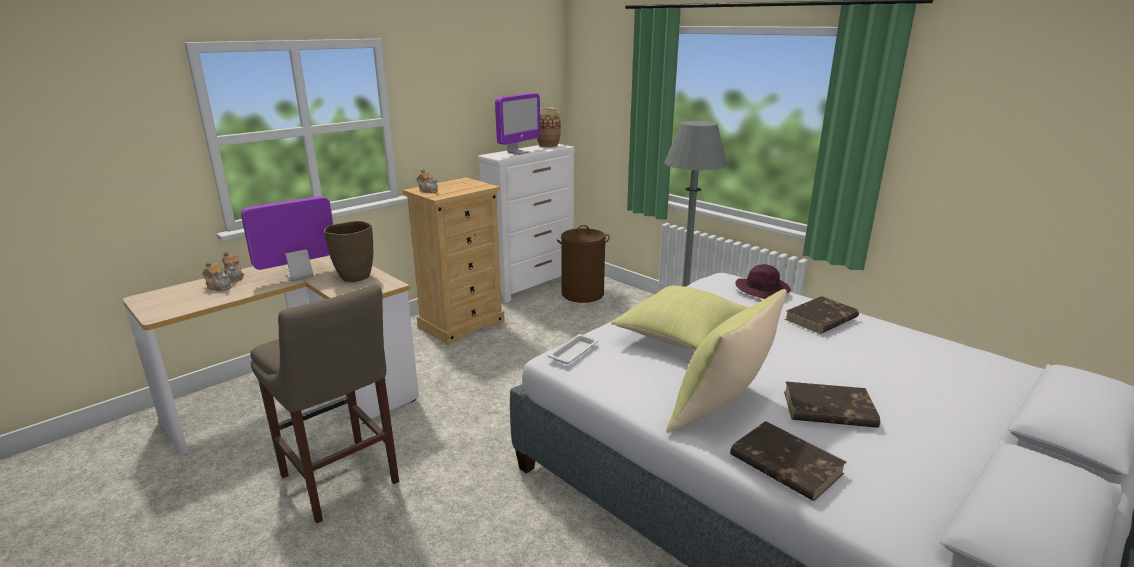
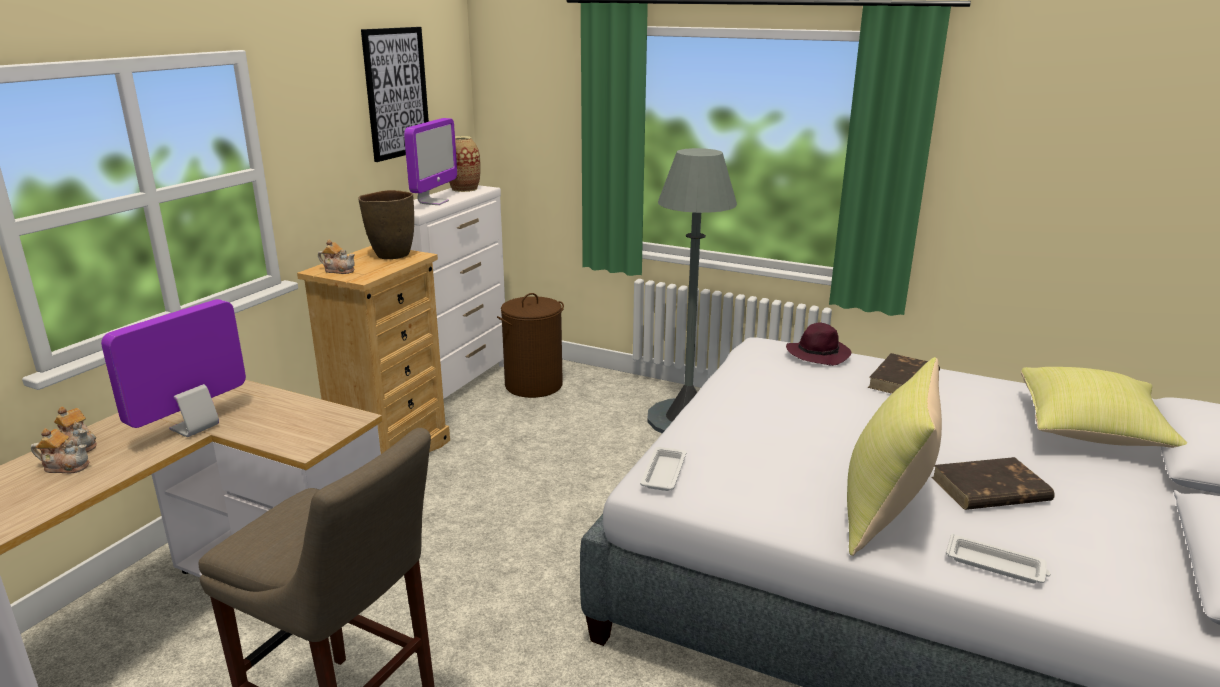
camera: 20 degrees left, 0 degrees up
brown vase [324,221,373,282] -> brown vase moved to [358,190,414,259]
yellow pillow [611,285,749,350] -> yellow pillow moved to [1021,367,1187,448]
brown book [730,421,846,501] -> white tray [946,534,1051,583]
none -> picture [361,27,429,162]

